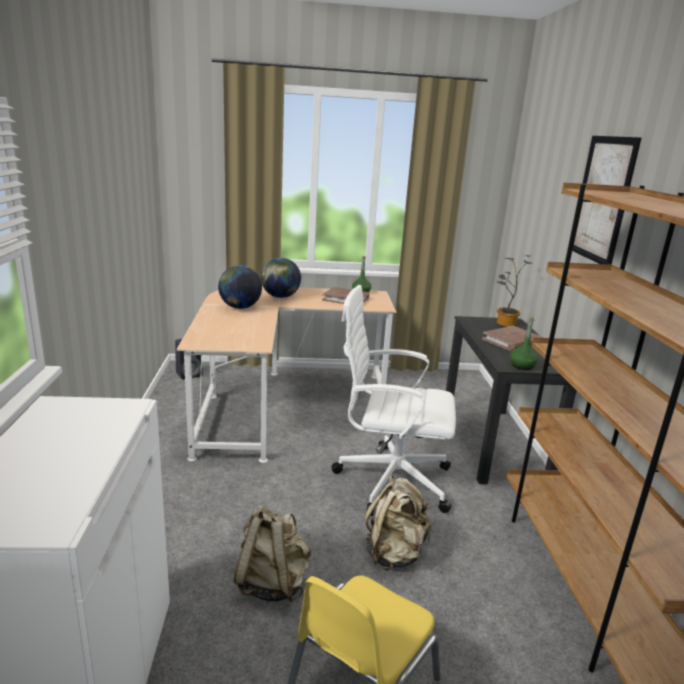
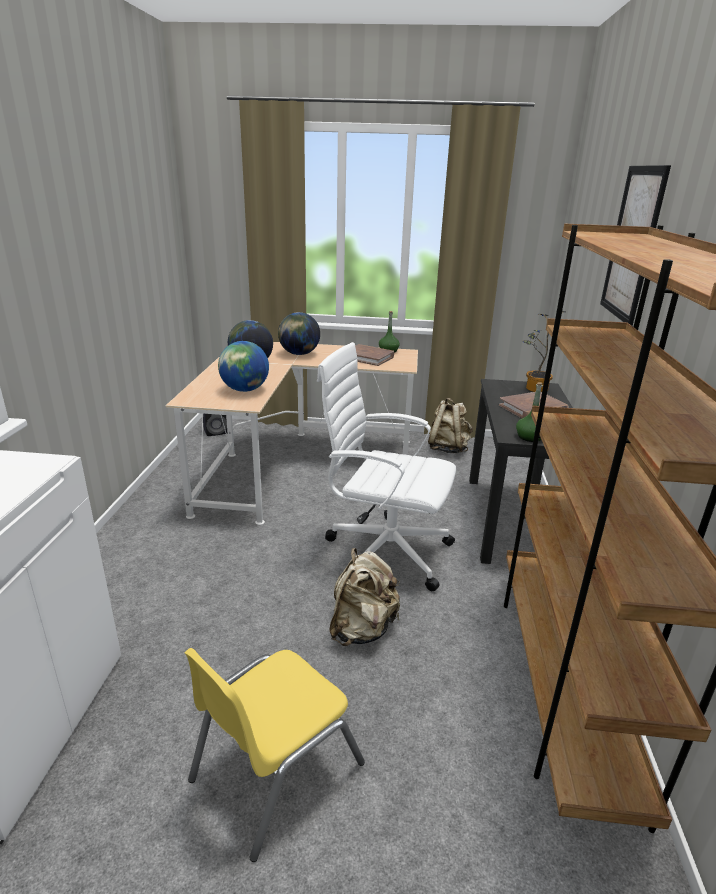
camera: 10 degrees right, 5 degrees up
beige backpack [234,505,311,602] -> beige backpack moved to [428,398,473,453]
none -> globe [218,341,269,392]

